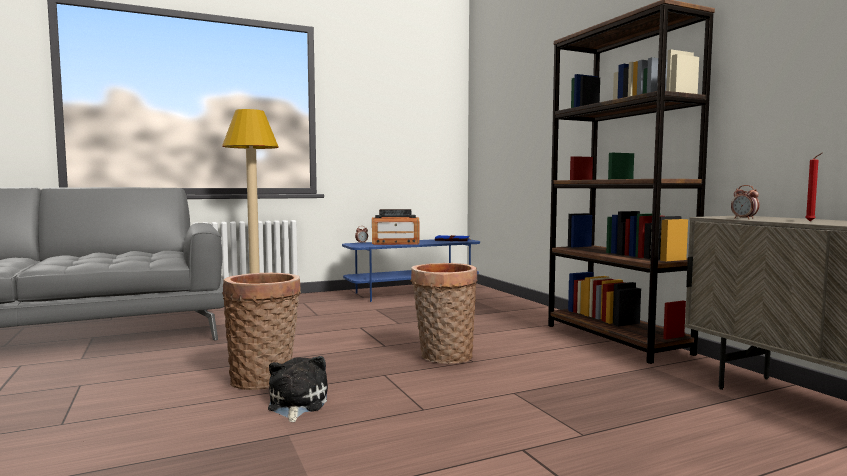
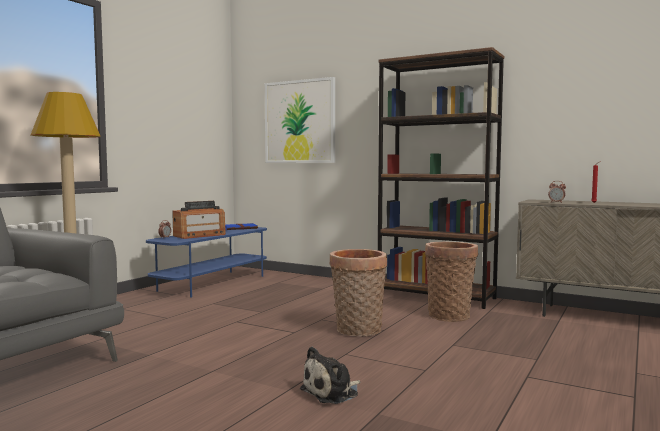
camera: 35 degrees left, 0 degrees up
basket [222,273,301,390] -> basket moved to [425,242,478,322]
plush toy [268,356,328,422] -> plush toy turned 90 degrees counterclockwise [300,346,360,404]
none -> picture [265,77,335,163]

